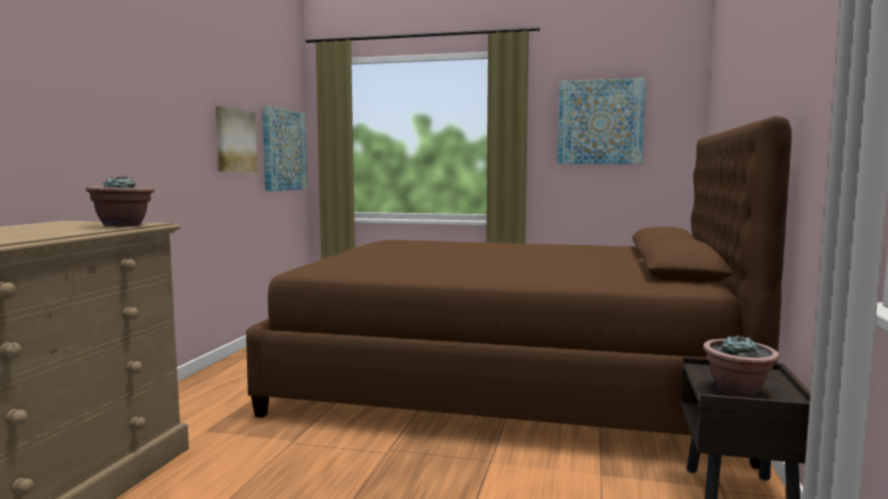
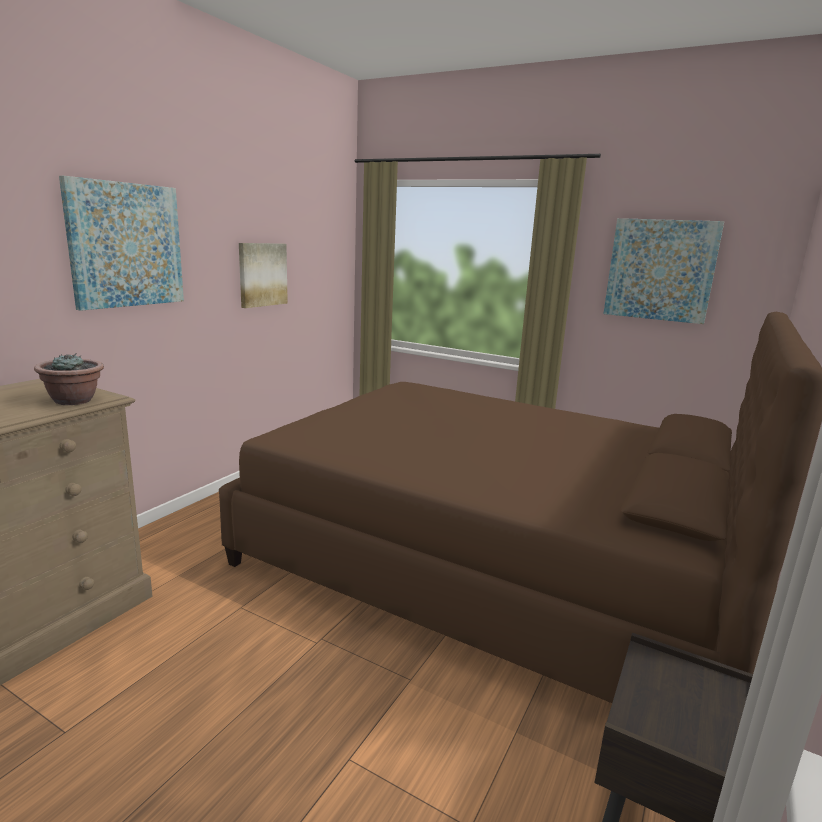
camera: 15 degrees right, 10 degrees up
picture [262,105,307,191] -> picture moved to [59,176,184,311]
potted plant [703,334,780,396] -> none

